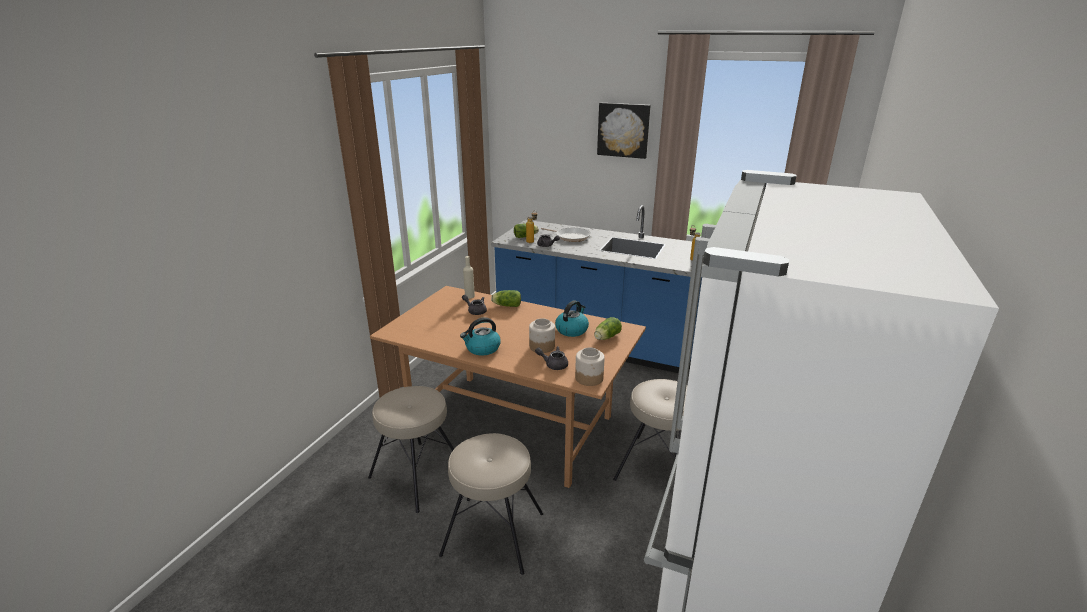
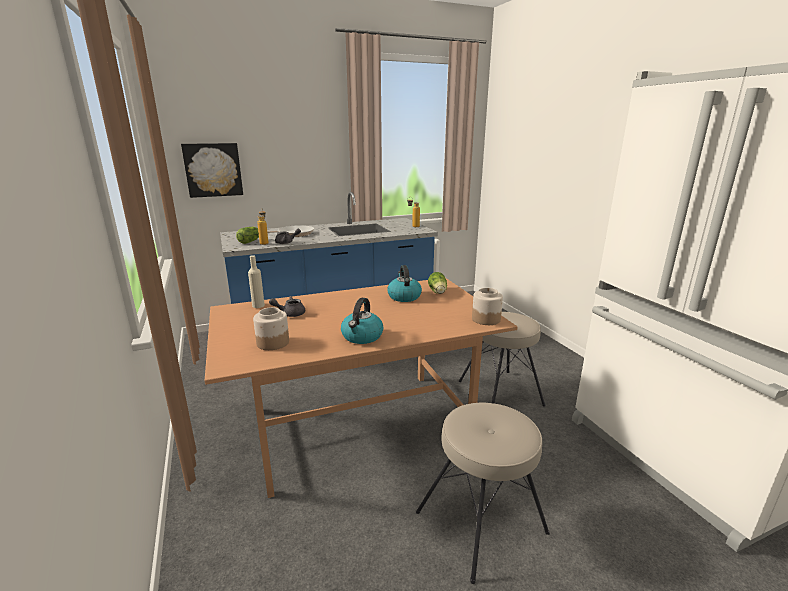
camera: 45 degrees left, 5 degrees down
beige stool [368,386,454,513] -> none
lettuce [491,290,521,307] -> none
jar [529,318,555,353] -> jar moved to [253,307,289,350]
grey teapot [535,346,568,370] -> none
picture [597,103,650,159] -> picture moved to [181,143,243,198]

